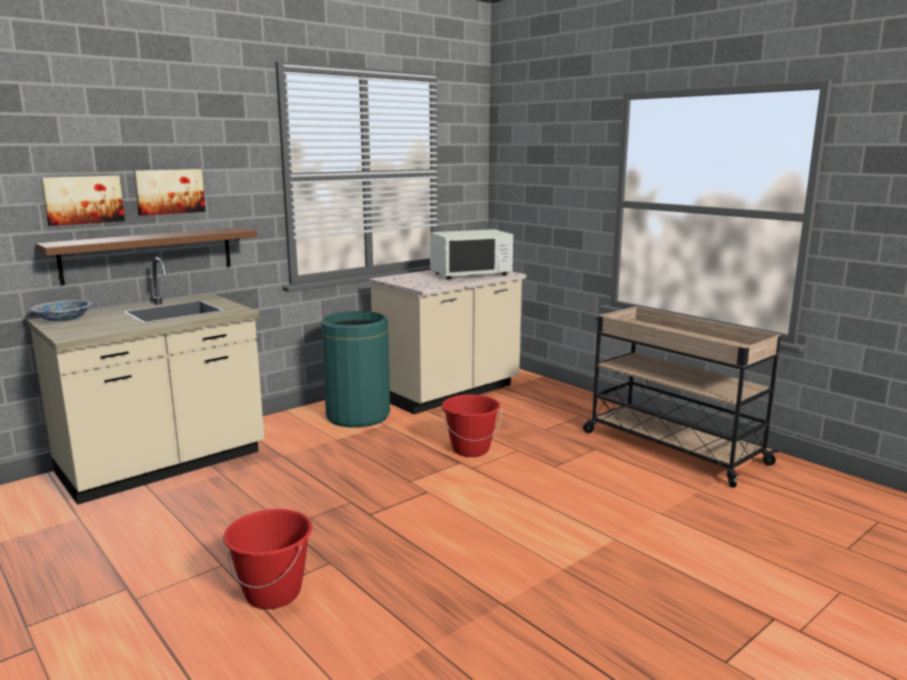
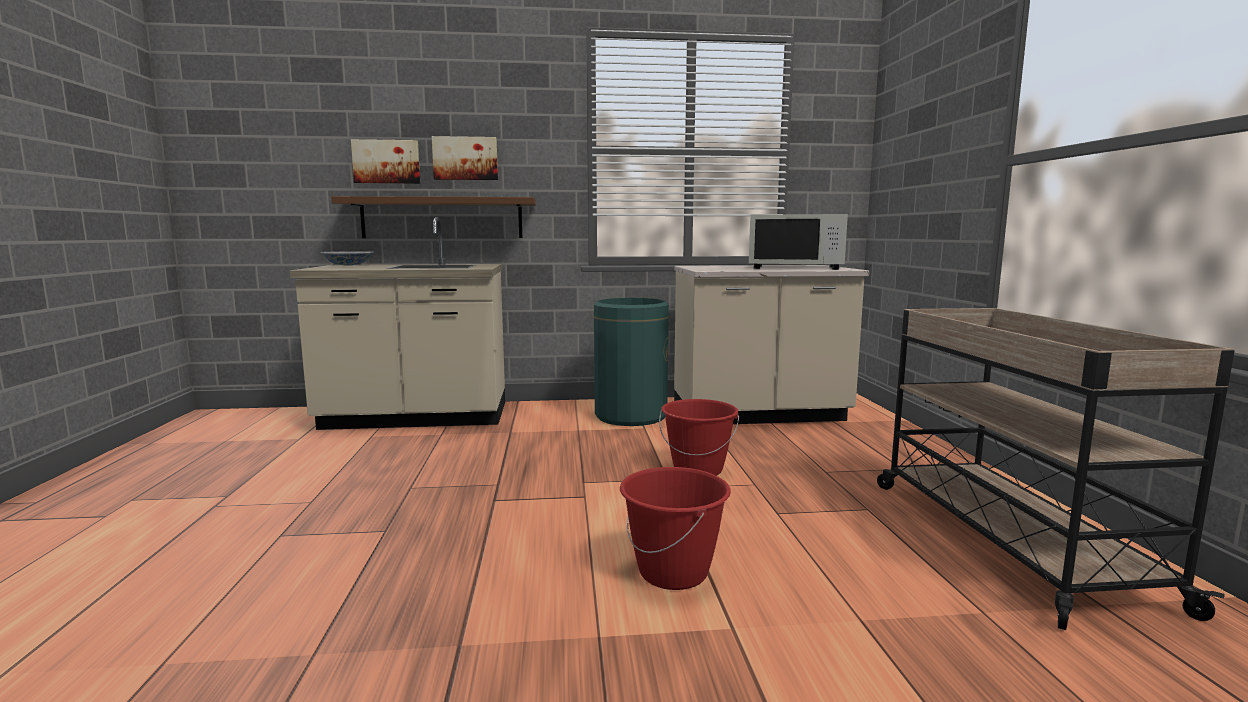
camera: 35 degrees right, 5 degrees down
red bucket [223,509,313,609] -> red bucket moved to [620,467,731,590]

